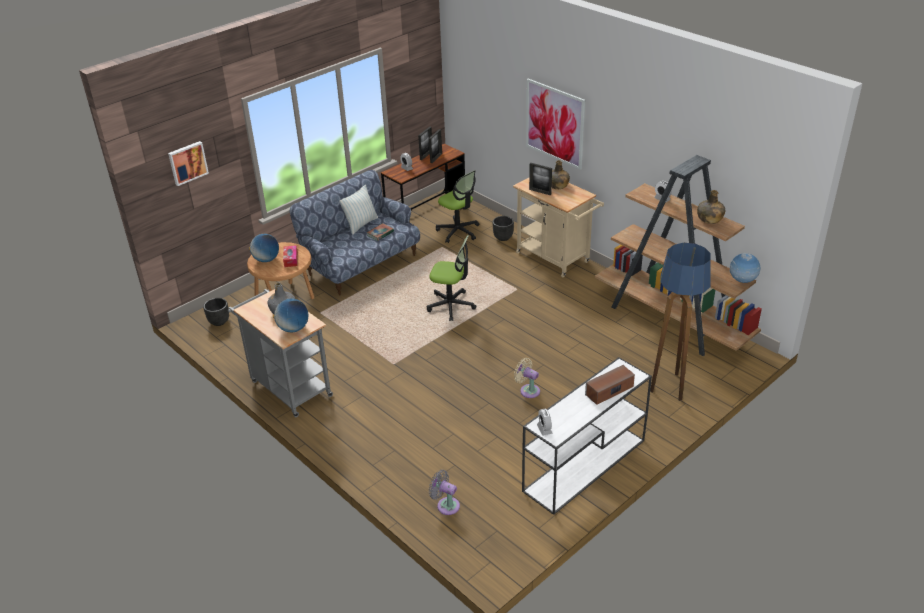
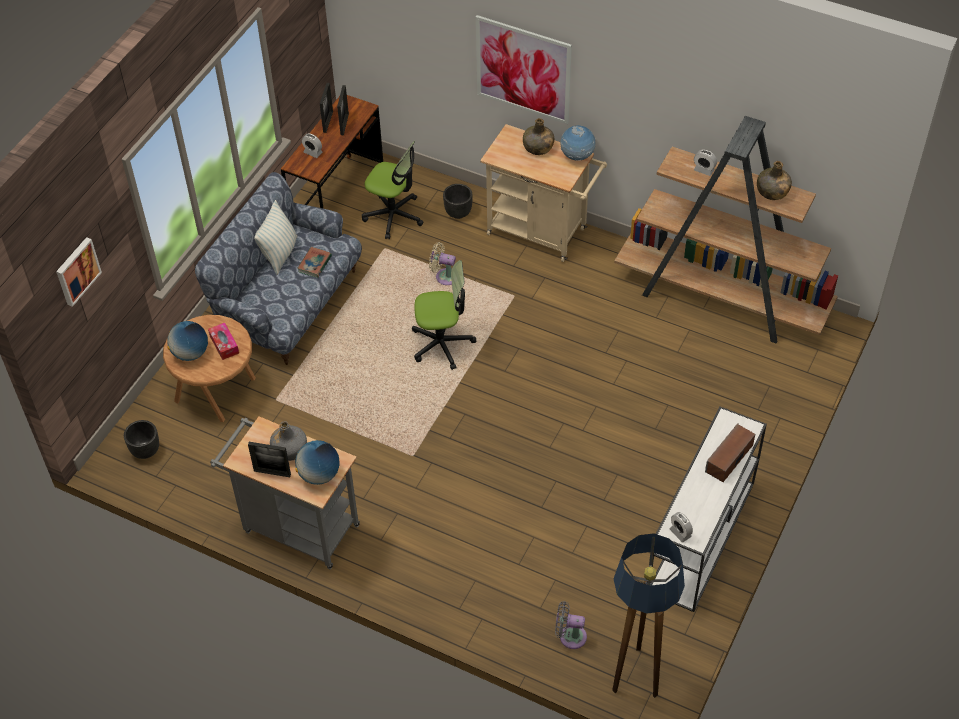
camera: 20 degrees left, 15 degrees up
beige fan [514,358,540,398] -> beige fan moved to [429,242,456,285]
picture frame [529,163,552,195] -> picture frame moved to [248,442,291,477]
floor lamp [650,243,711,401] -> floor lamp moved to [612,533,685,698]
globe [729,253,761,283] -> globe moved to [560,125,595,161]

